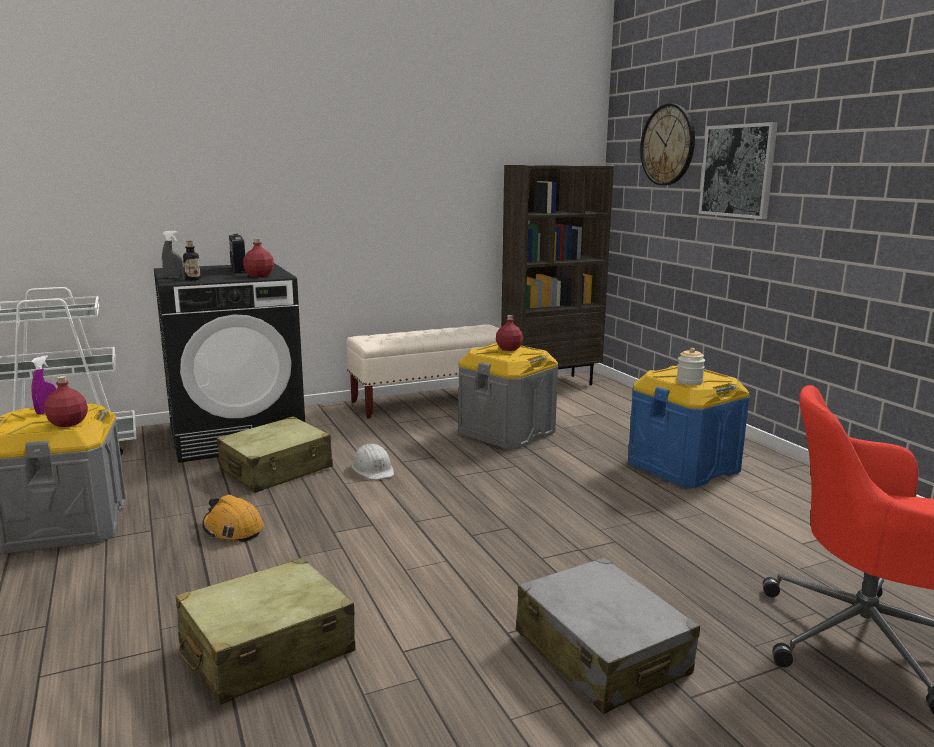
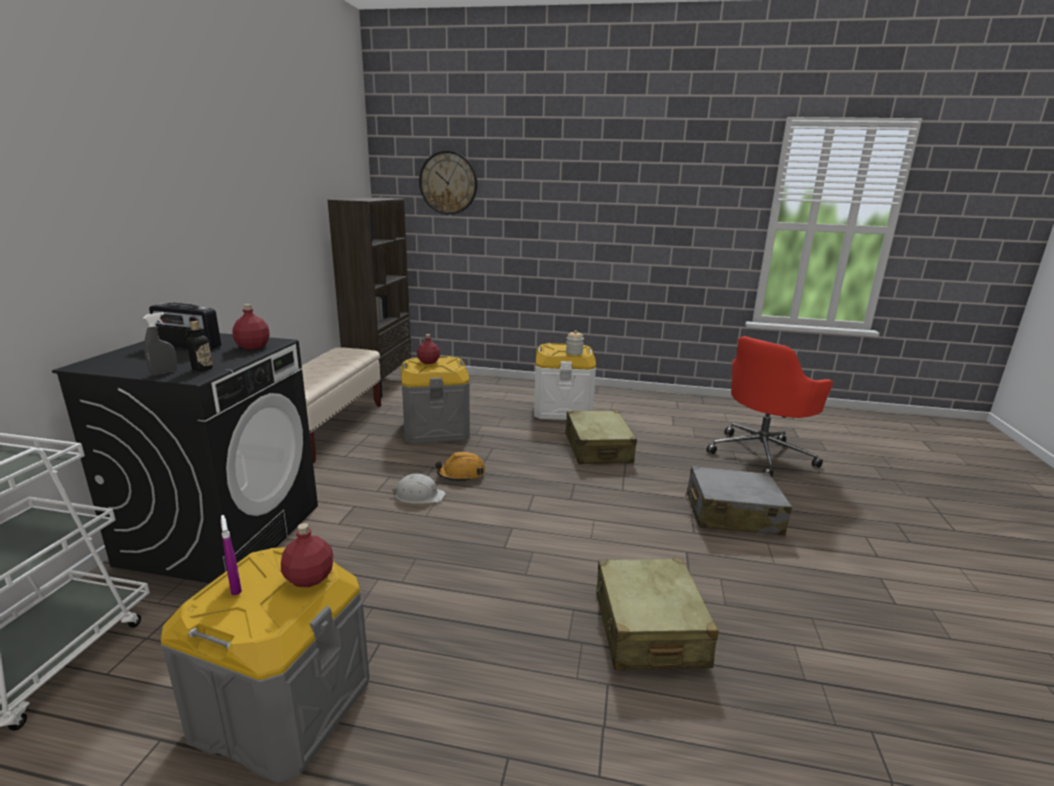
camera: 55 degrees left, 5 degrees up
orange hard hat [202,495,264,542] -> orange hard hat moved to [435,452,486,482]
beige suitcase [217,416,333,493] -> beige suitcase moved to [565,410,637,464]
blue storage box [628,366,750,488] -> white storage box [534,343,596,420]
picture [699,122,778,219] -> none

